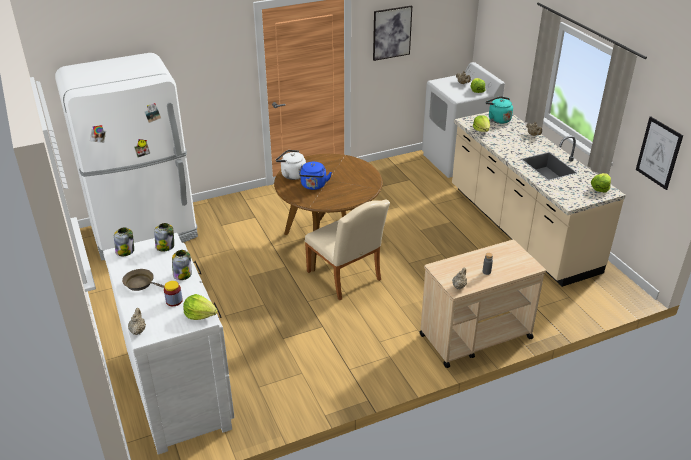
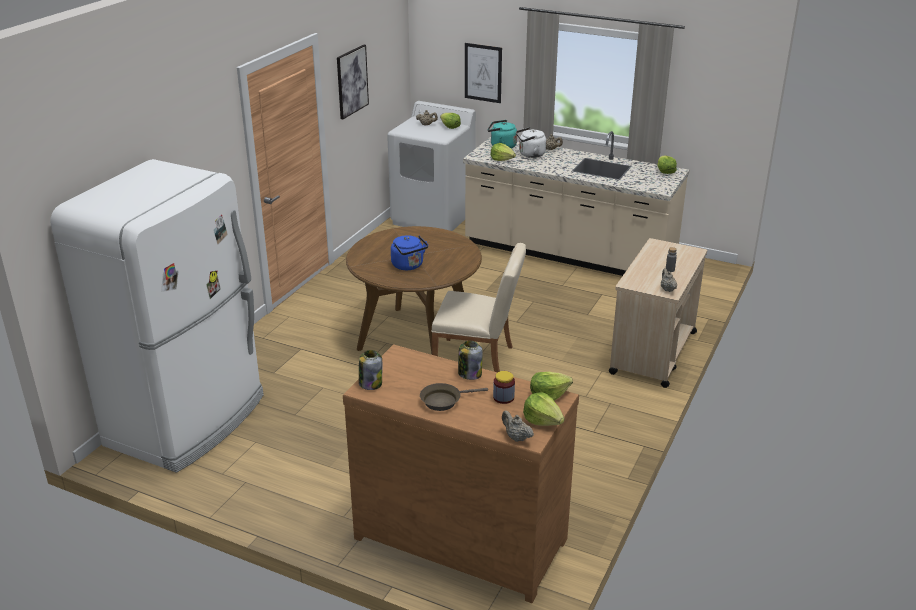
camera: 40 degrees left, 5 degrees down
white dresser [103,233,234,455] -> brown dresser [343,344,579,603]
jar [154,223,174,251] -> none
white kettle [276,150,306,180] -> white kettle moved to [516,127,546,158]
picture [636,116,683,190] -> picture moved to [465,43,502,103]
none -> lettuce [523,392,565,426]

